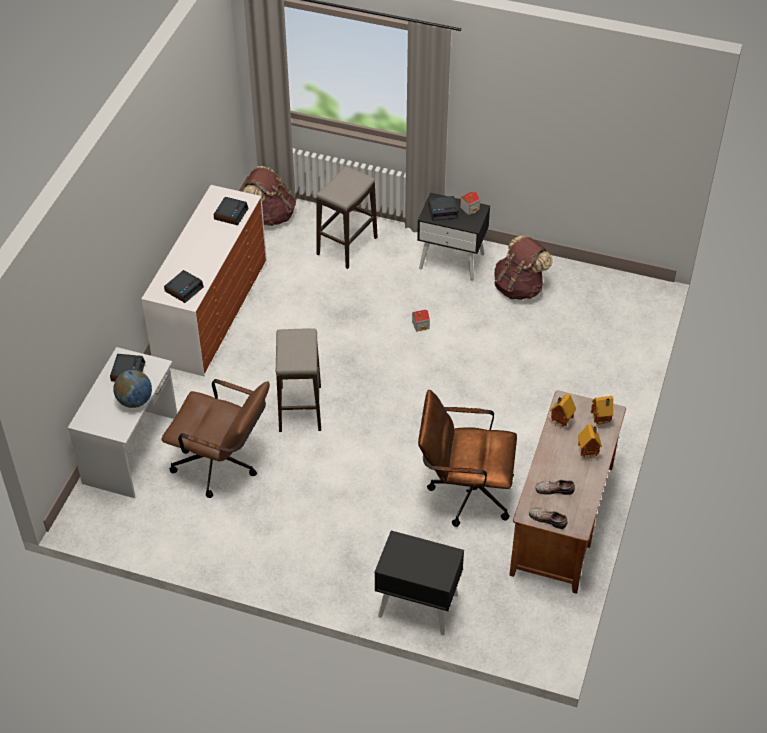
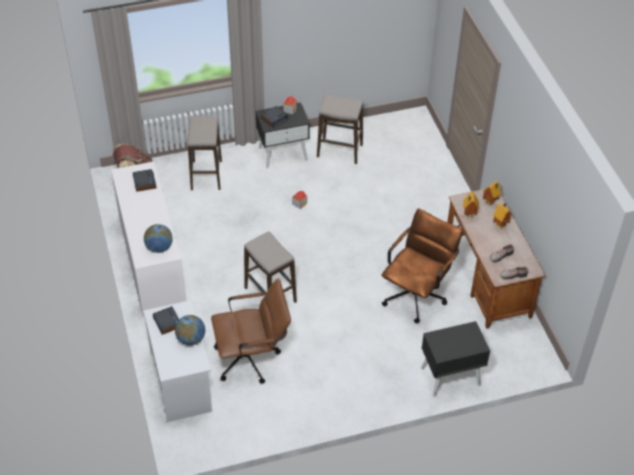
camera: 35 degrees left, 0 degrees up
alarm clock [164,270,204,303] -> globe [144,224,173,253]
brown office chair [418,390,517,527] -> brown office chair turned 150 degrees clockwise [382,208,463,323]
brown backpack [494,235,553,300] -> stool [317,94,363,164]

